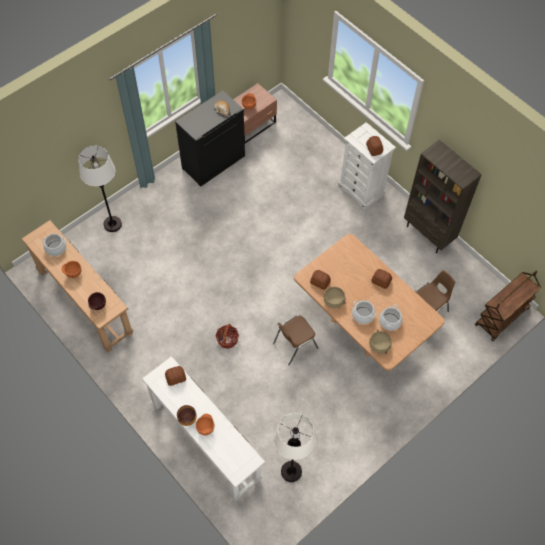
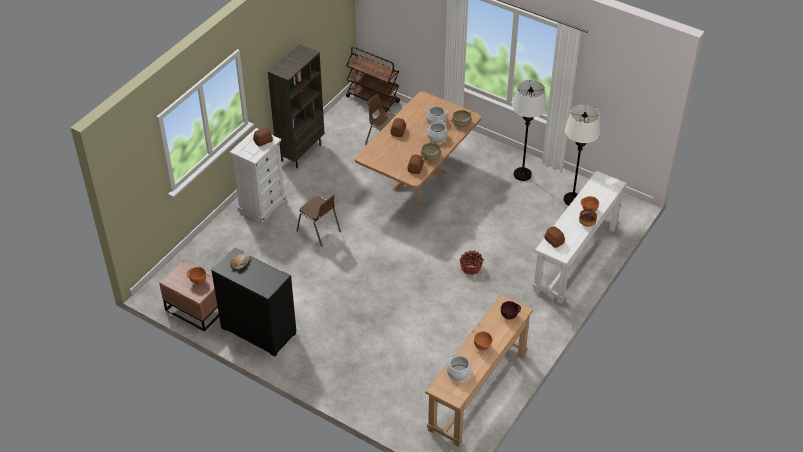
camera: 105 degrees left, 15 degrees down
white floor lamp [78,146,122,232] -> white floor lamp moved to [512,80,547,181]
brown chair [273,316,319,365] -> brown chair moved to [296,195,341,247]

